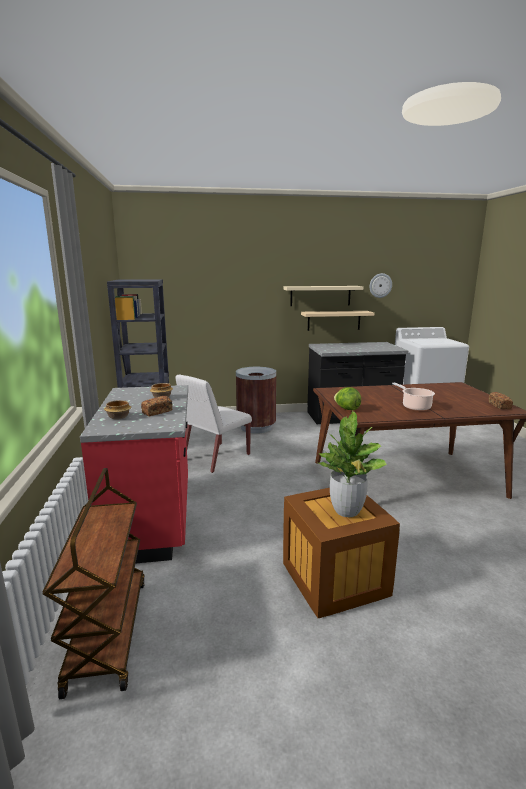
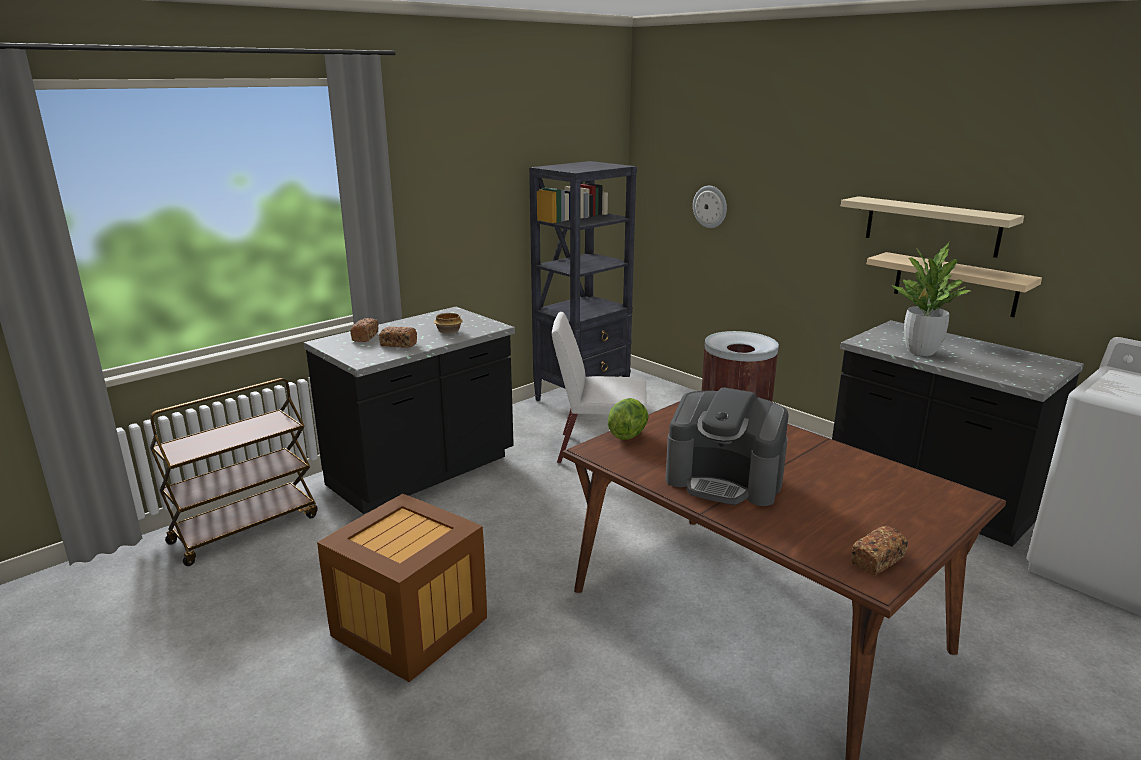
camera: 55 degrees right, 5 degrees up
red counter [80,385,188,564] -> black counter [304,307,515,514]
bowl [104,400,131,420] -> bread [350,318,379,342]
potted plant [319,411,387,517] -> potted plant moved to [891,242,970,356]
wall clock [369,273,392,298] -> wall clock moved to [693,186,727,228]
cooking pot [392,383,435,411] -> coffee machine [665,387,789,506]

